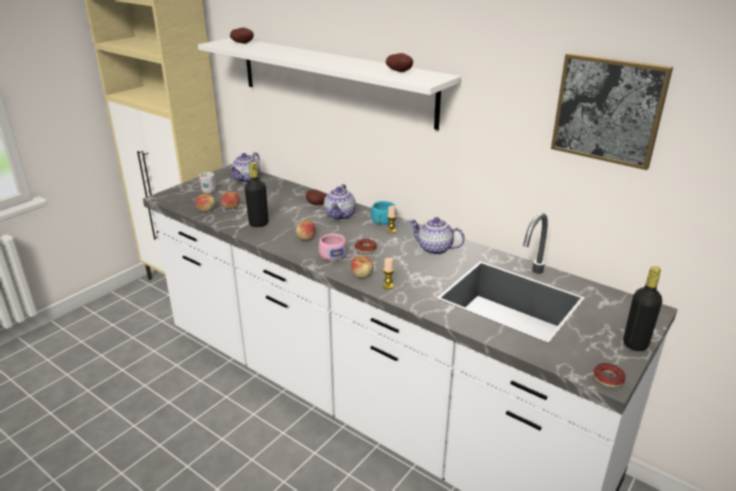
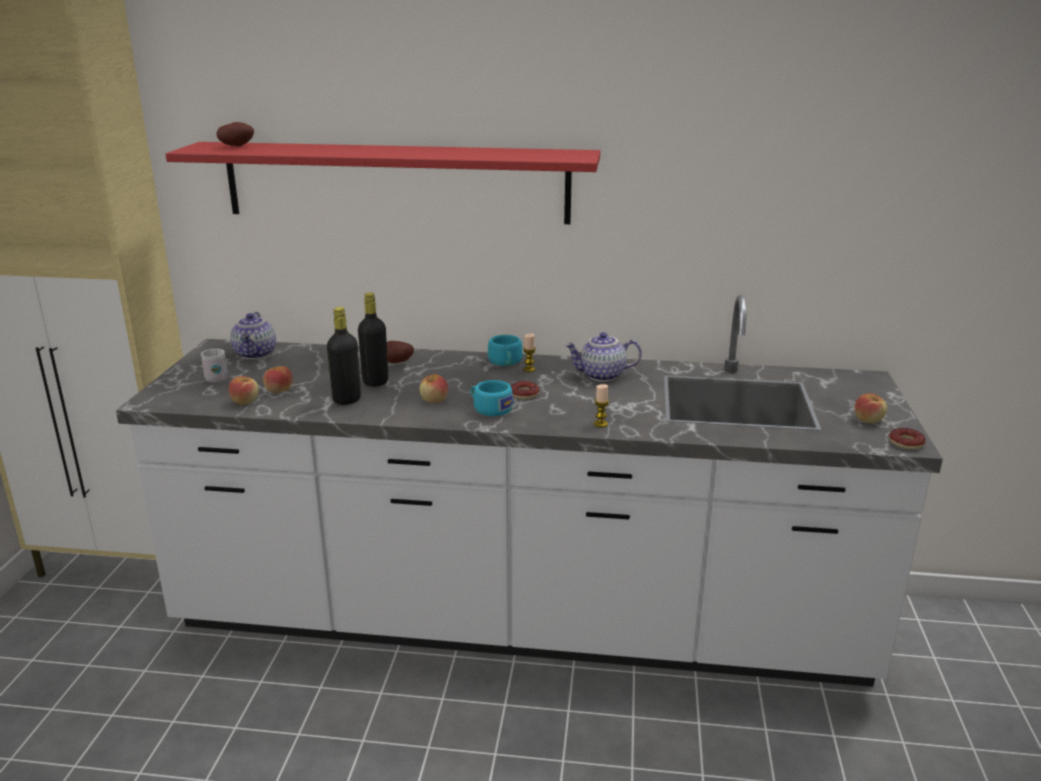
camera: 30 degrees left, 5 degrees down
white shelf [198,38,461,130] -> red shelf [166,142,600,224]
pink cup [319,234,347,261] -> turquoise cup [470,380,513,416]
teapot [324,184,356,220] -> none
apple [351,256,373,278] -> apple moved to [855,393,887,423]
potato [386,53,413,72] -> none
picture [551,53,673,170] -> none
black bottle [623,266,662,351] -> black bottle moved to [358,292,388,387]

